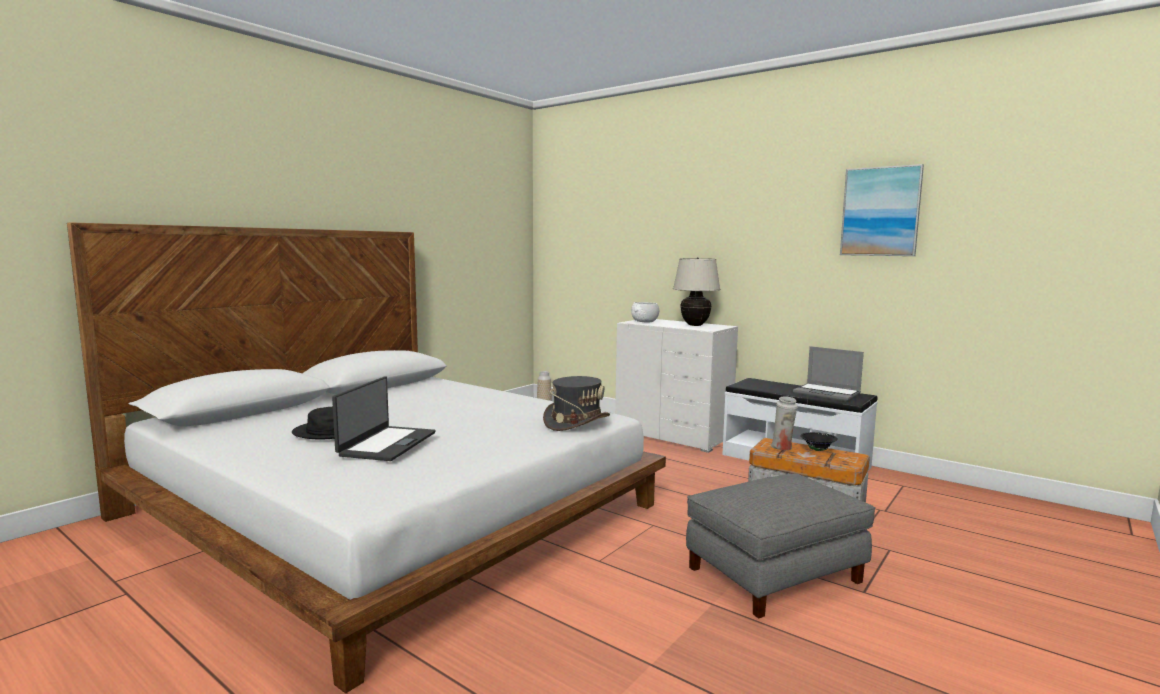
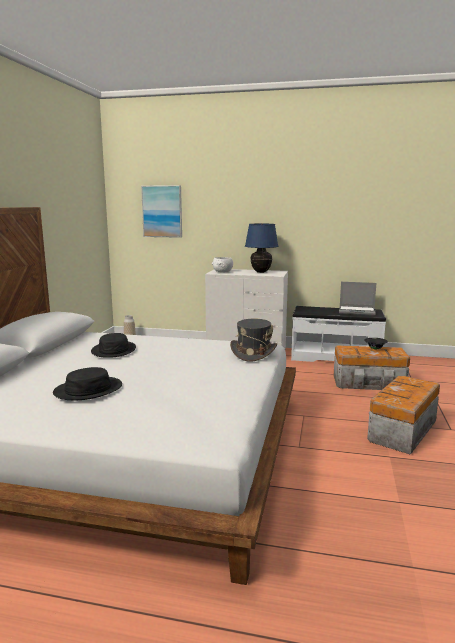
camera: 25 degrees left, 5 degrees up
laptop [332,376,436,461] -> none
beige table lamp [673,257,721,326] -> blue table lamp [245,223,279,273]
grey ottoman [686,473,875,618] -> storage box [367,376,440,455]
white vase [771,397,798,450] -> none
picture [840,164,924,256] -> picture moved to [141,185,182,238]
none -> black hat [91,333,136,358]

